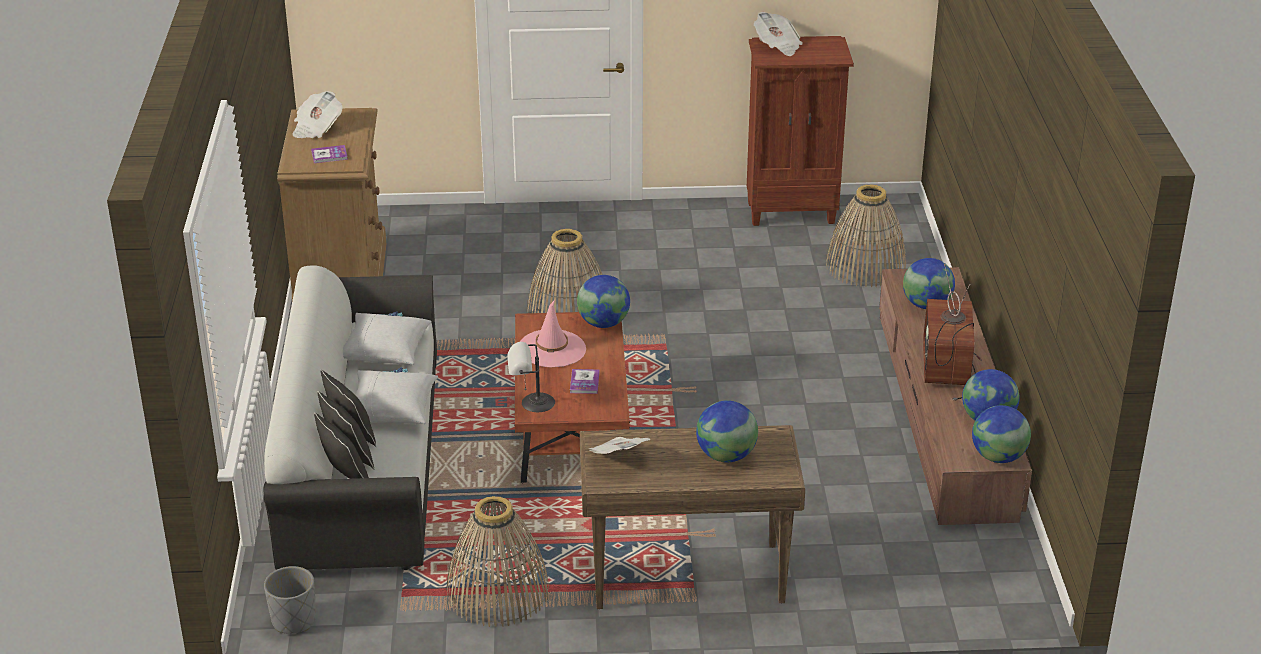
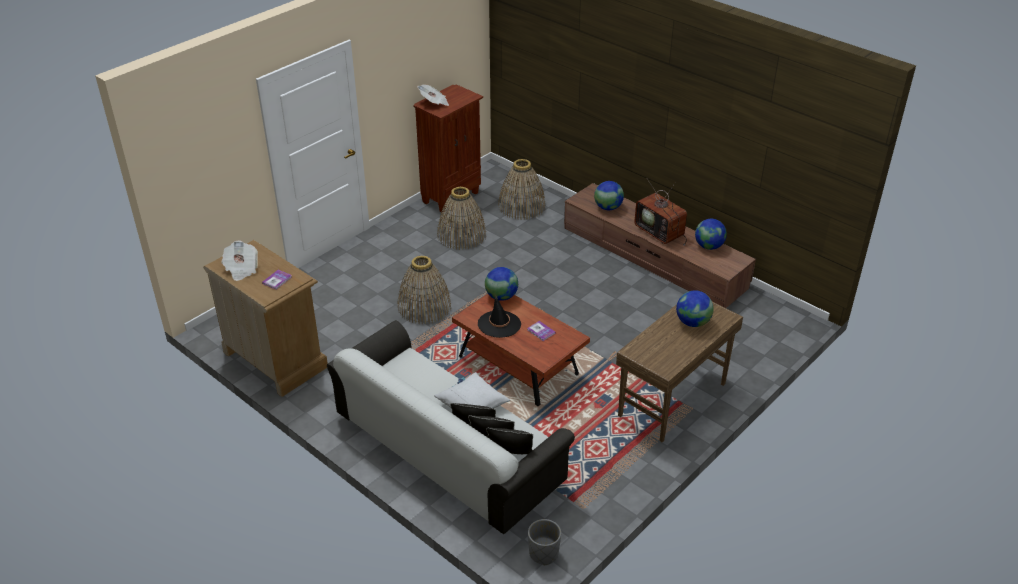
camera: 45 degrees left, 5 degrees up
grey pillow [343,311,432,365] -> none
basket [447,496,549,627] -> basket moved to [437,187,486,250]
table lamp [507,342,555,412] -> none
pink hat [520,300,586,368] -> black hat [478,295,521,338]
newspaper [589,437,650,454] -> none
globe [972,405,1031,463] -> none

